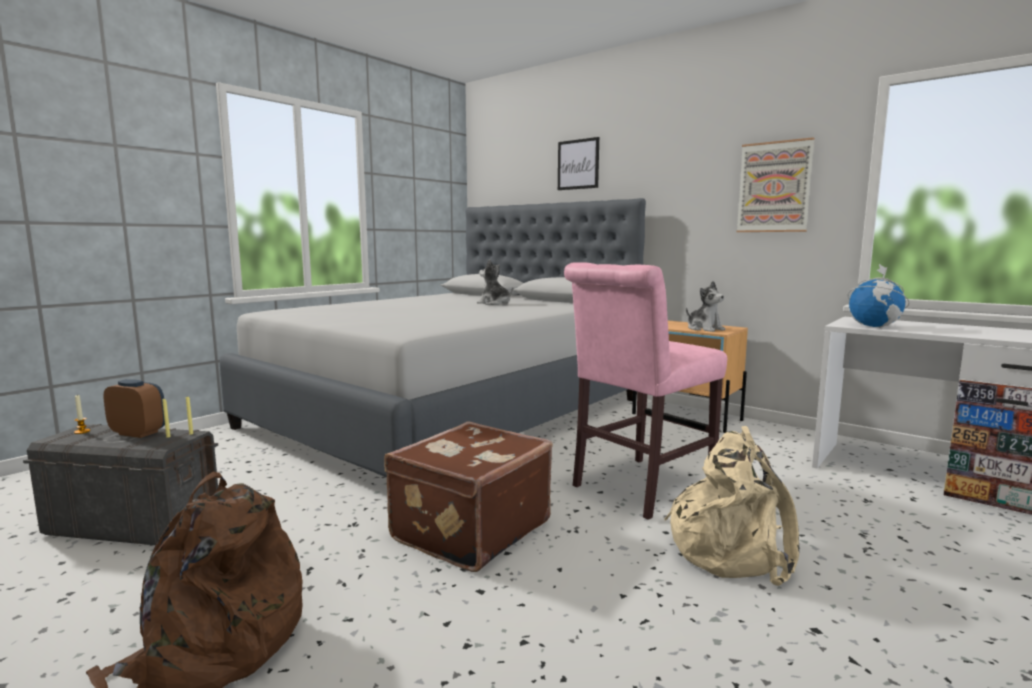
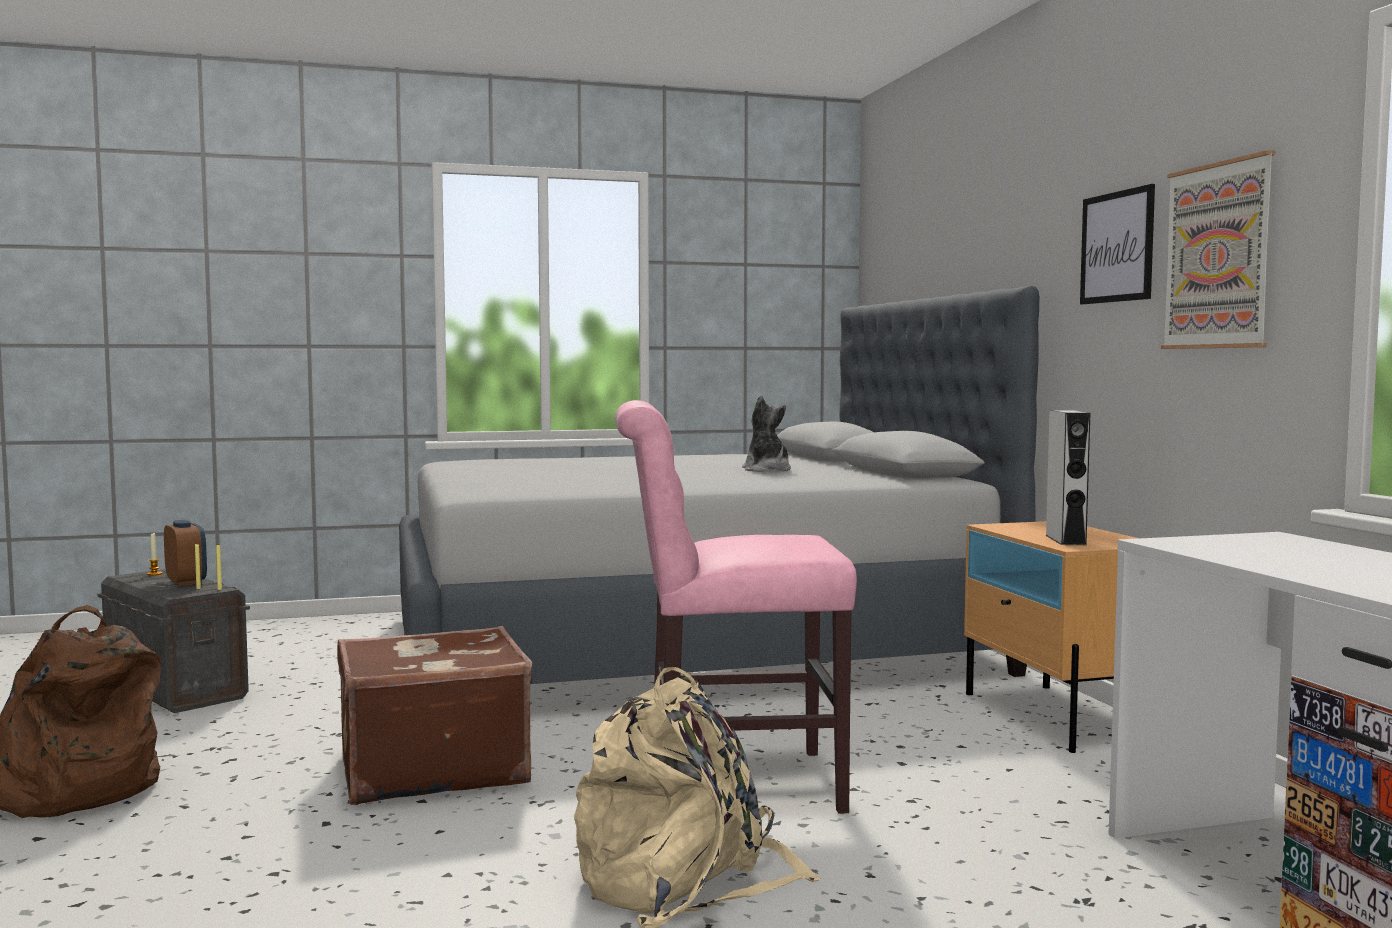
camera: 35 degrees right, 5 degrees down
picture [558,137,599,190] -> picture moved to [1080,184,1155,304]
plush toy [686,281,726,332] -> grey speaker [1045,410,1090,545]
globe [847,264,910,328] -> none

